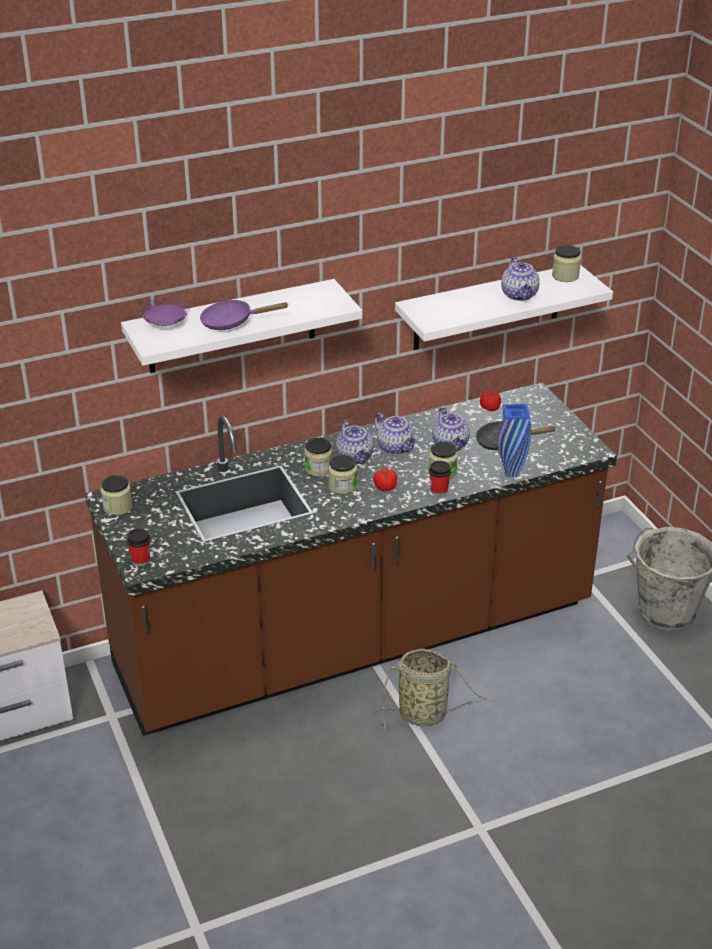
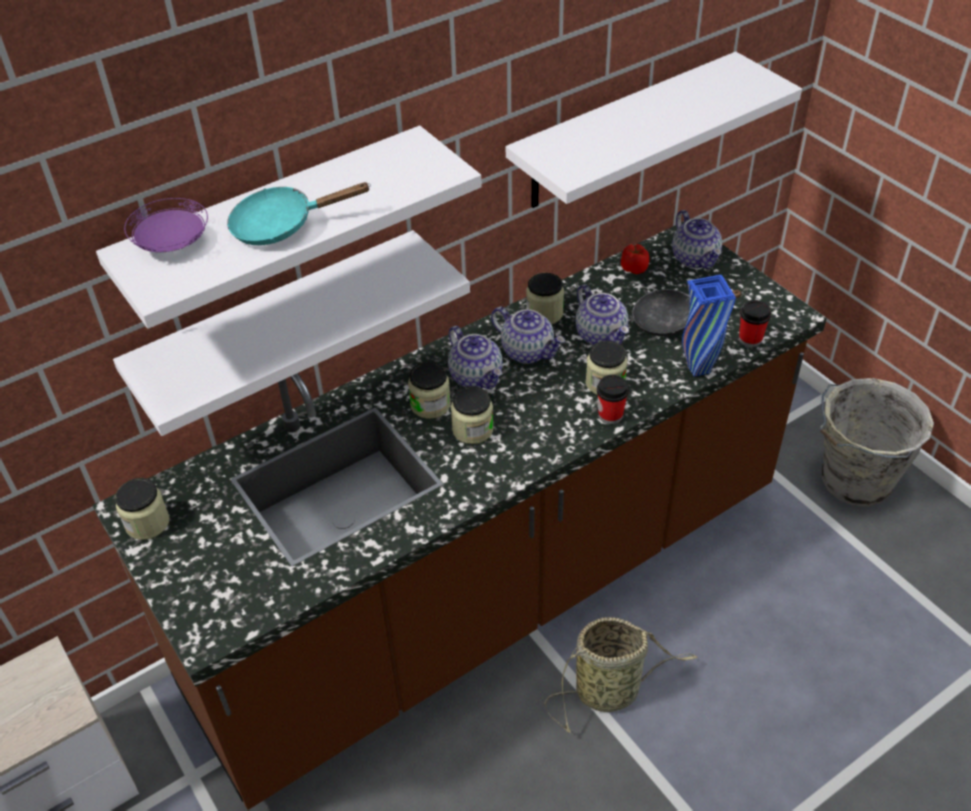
camera: 10 degrees left, 10 degrees up
cup [127,529,151,566] -> cup moved to [739,300,771,347]
purple frying pan [200,300,289,330] -> turquoise frying pan [227,182,371,245]
tomato [373,468,398,491] -> none
teapot [501,257,539,301] -> teapot moved to [672,210,722,269]
jar [552,245,581,282] -> jar moved to [526,273,564,324]
none -> white shelf [113,230,470,436]

